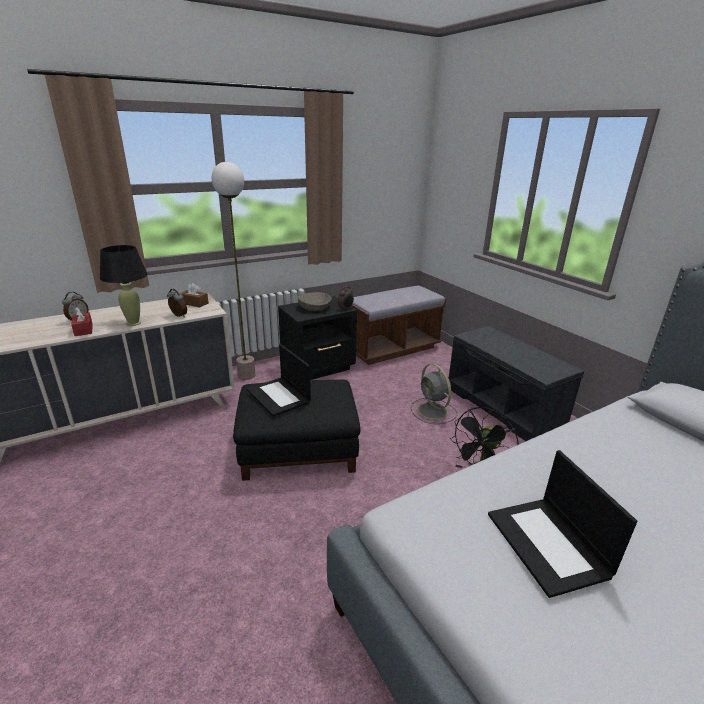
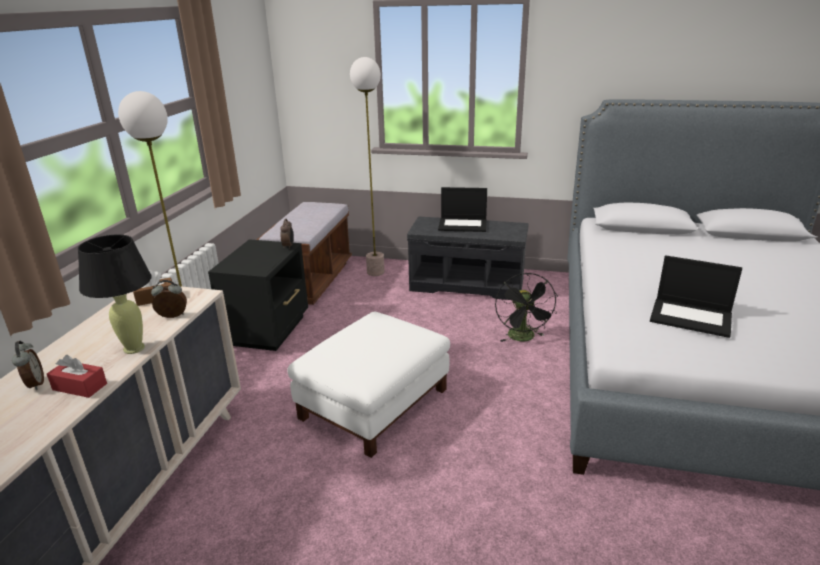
camera: 45 degrees left, 0 degrees up
black ottoman [233,380,361,481] -> white ottoman [287,311,450,458]
laptop [247,344,311,417] -> laptop moved to [438,187,487,232]
beige bowl [298,292,332,311] -> none
grey fan [411,364,457,424] -> none
none -> floor lamp [350,57,385,276]

